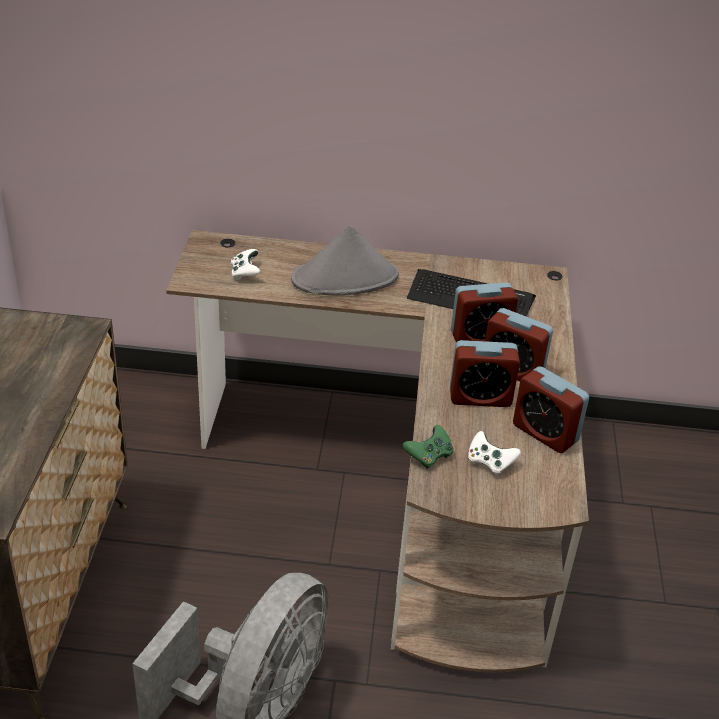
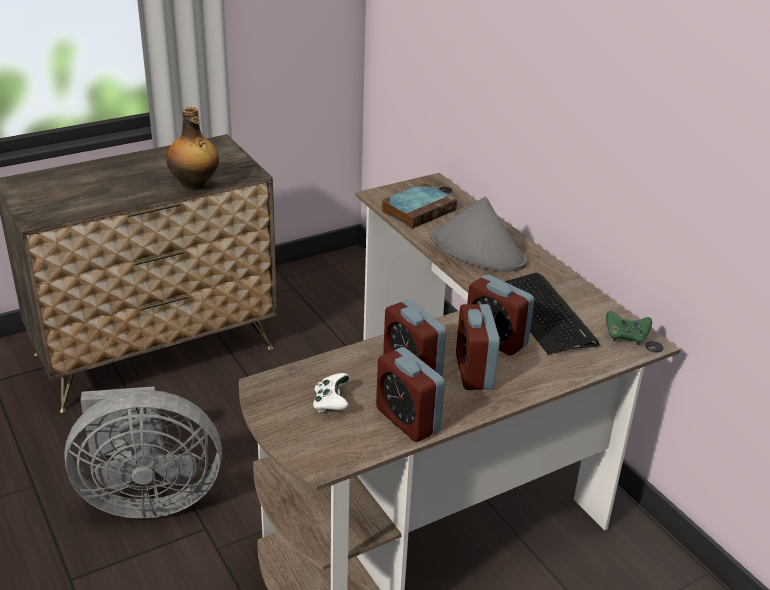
camera: 55 degrees right, 5 degrees down
white game controller [231,249,260,280] -> book [381,183,457,229]
green game controller [403,425,453,469] -> green game controller moved to [606,311,652,345]
alarm clock [513,366,589,453] -> alarm clock turned 45 degrees counterclockwise [376,347,445,442]
none -> bottle [166,107,219,191]

